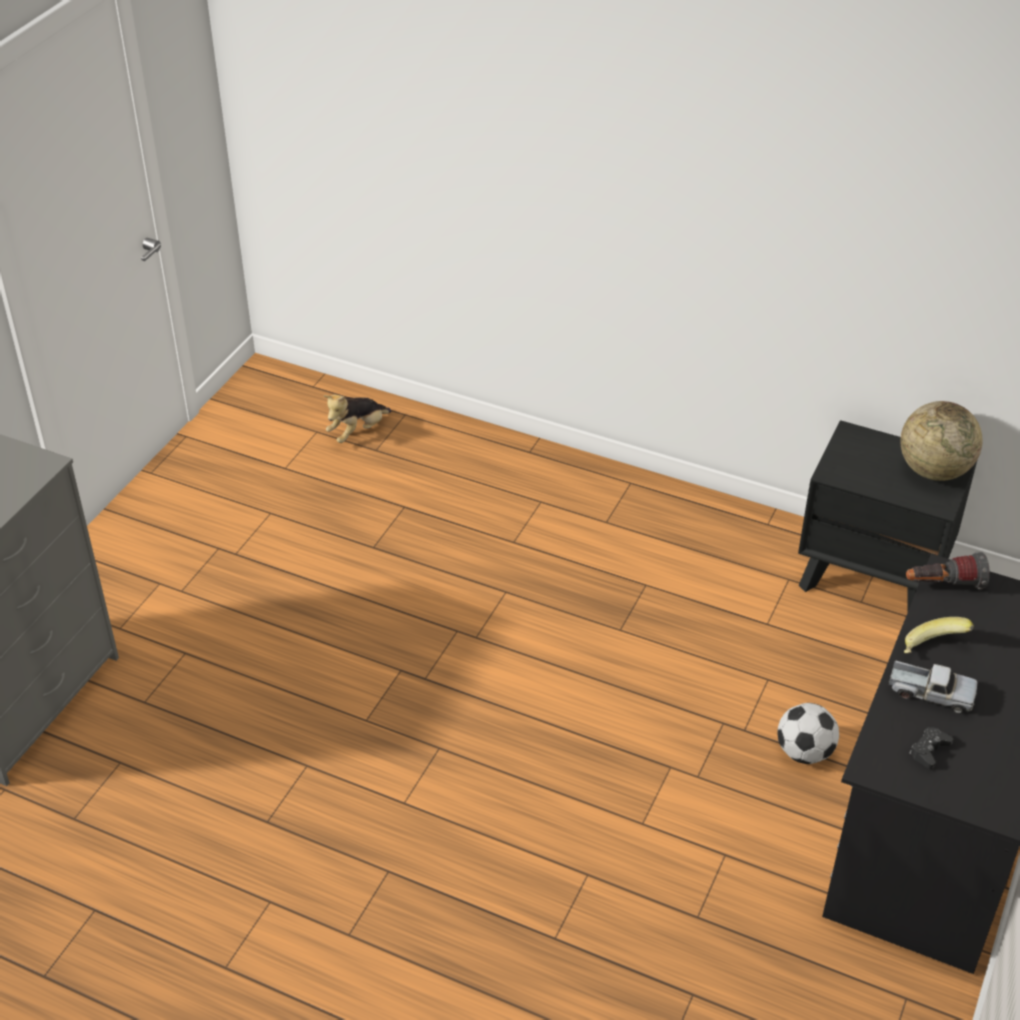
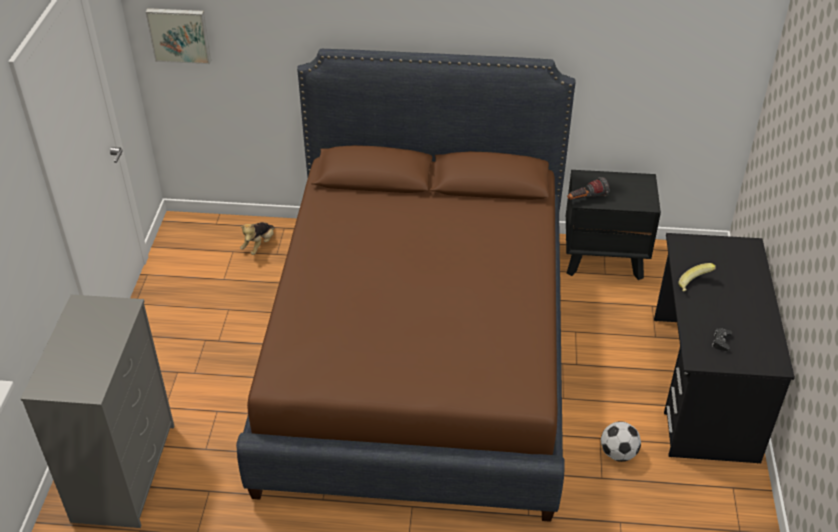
camera: 20 degrees left, 0 degrees up
football [777,703,839,764] -> football moved to [601,421,641,462]
toy truck [888,660,977,714] -> none
globe [900,401,982,481] -> none
flashlight [906,552,990,589] -> flashlight moved to [567,177,610,200]
none -> picture [146,8,211,64]
none -> brown bed [236,49,576,522]

